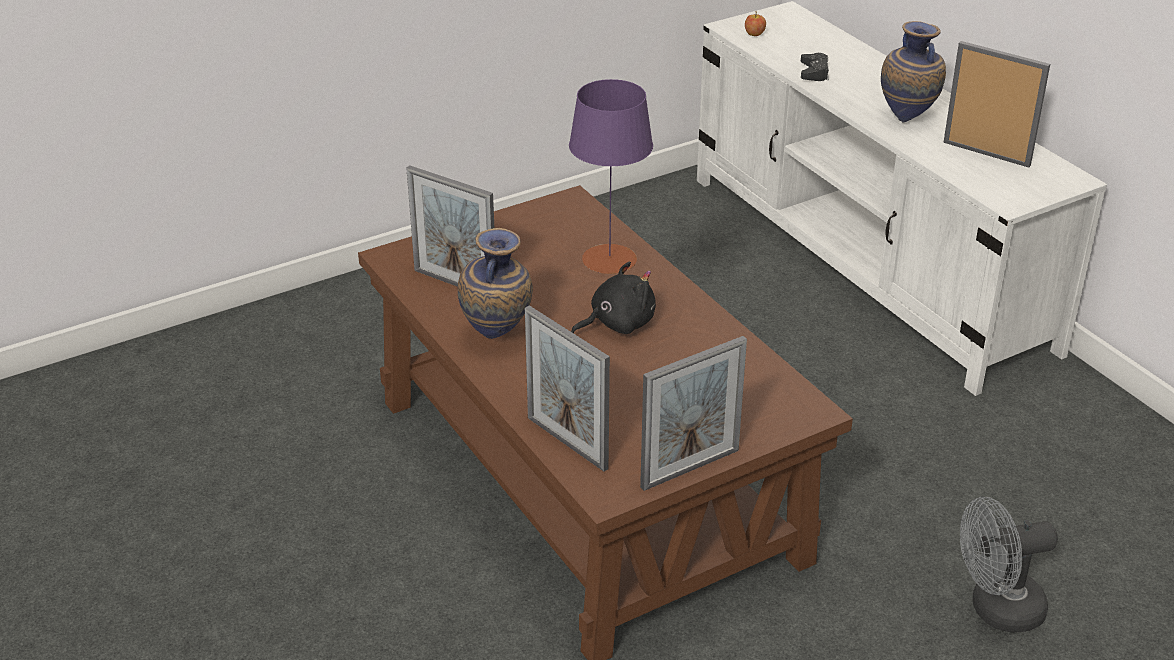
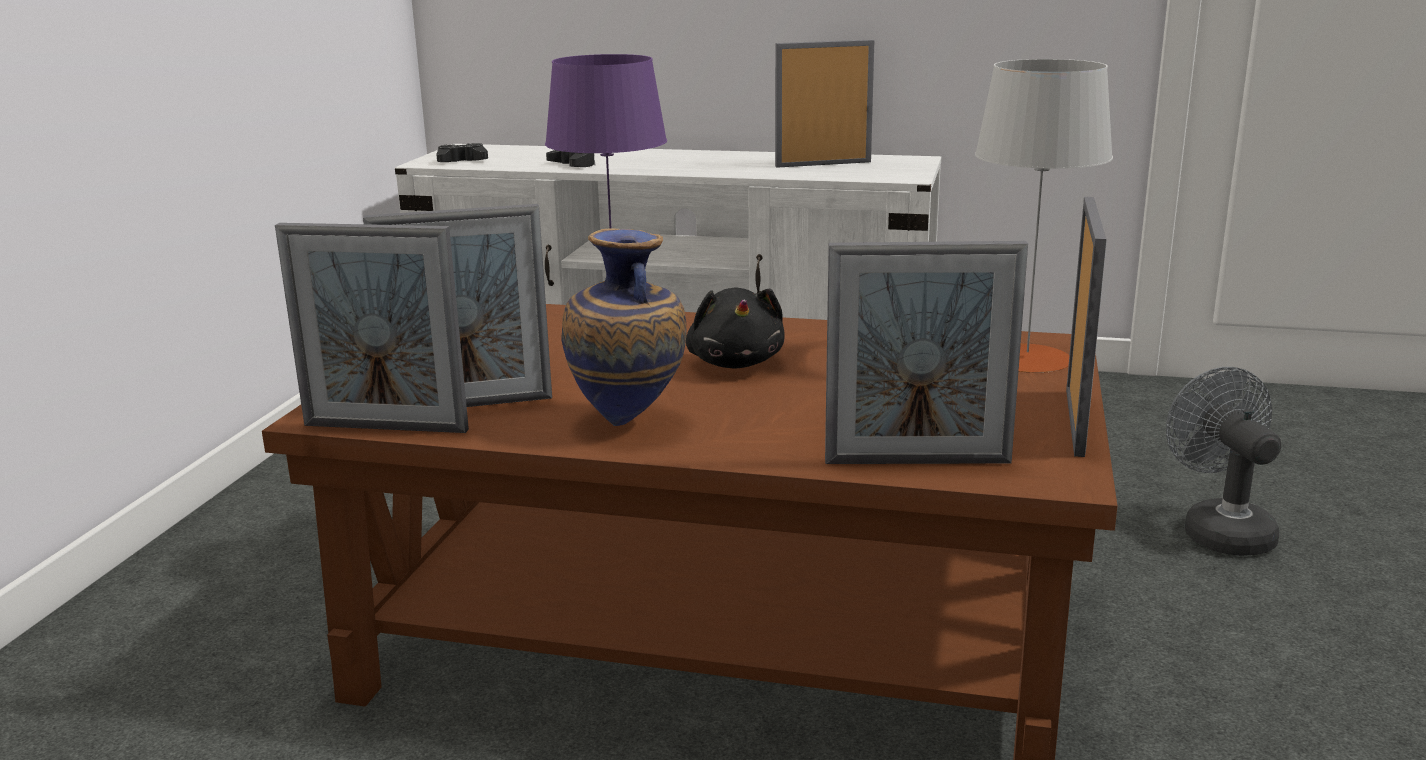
camera: 45 degrees left, 15 degrees down
black plush toy [571,261,656,334] -> black plush toy turned 150 degrees clockwise [686,287,785,369]
apple [745,11,766,36] -> black game controller [436,143,488,162]
vase [881,21,946,122] -> none
grey fan [960,497,1058,633] -> grey fan turned 135 degrees clockwise [1166,367,1281,556]
none -> picture frame [275,223,469,433]
none -> grey table lamp [975,59,1113,373]

